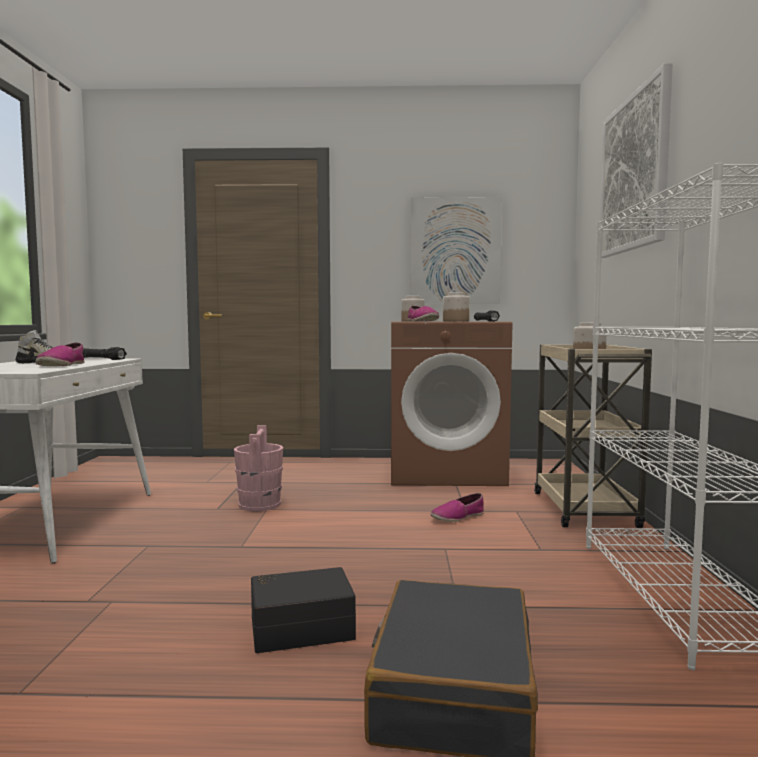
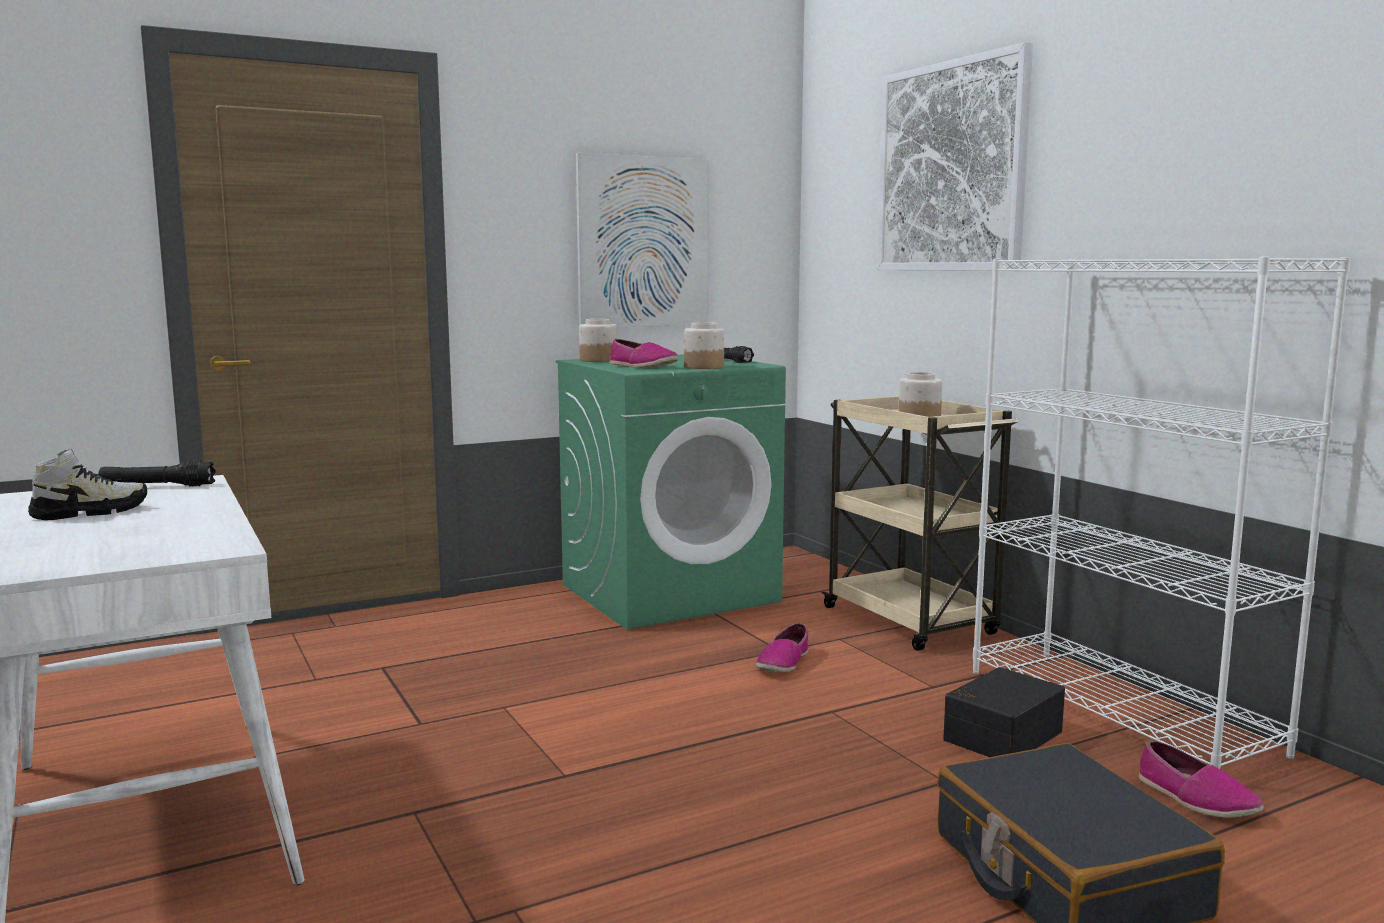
camera: 30 degrees left, 5 degrees up
shoe [35,343,84,366] -> shoe moved to [1139,740,1264,818]
pink bucket [234,425,283,512] -> none
black storage box [251,567,356,653] -> black storage box moved to [943,667,1065,757]
brown washing machine [391,322,512,486] -> green washing machine [556,354,786,629]

